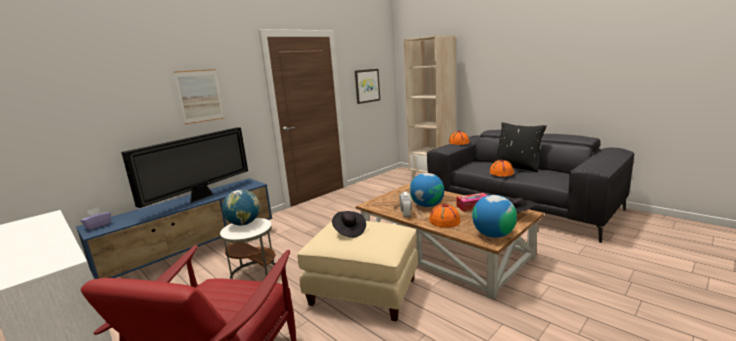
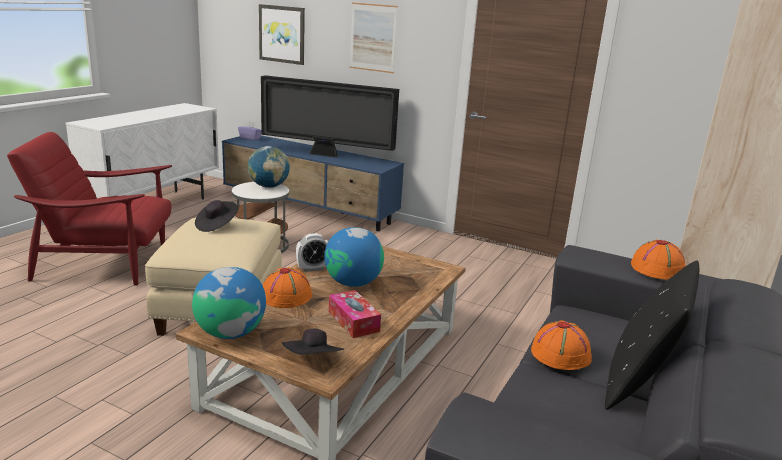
camera: 70 degrees right, 5 degrees up
picture [355,69,380,104] -> picture moved to [259,4,305,65]

